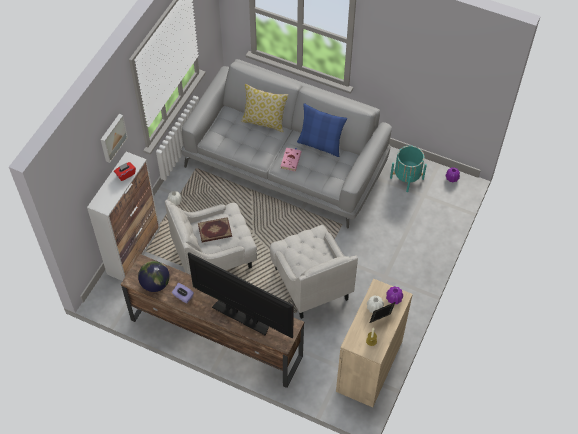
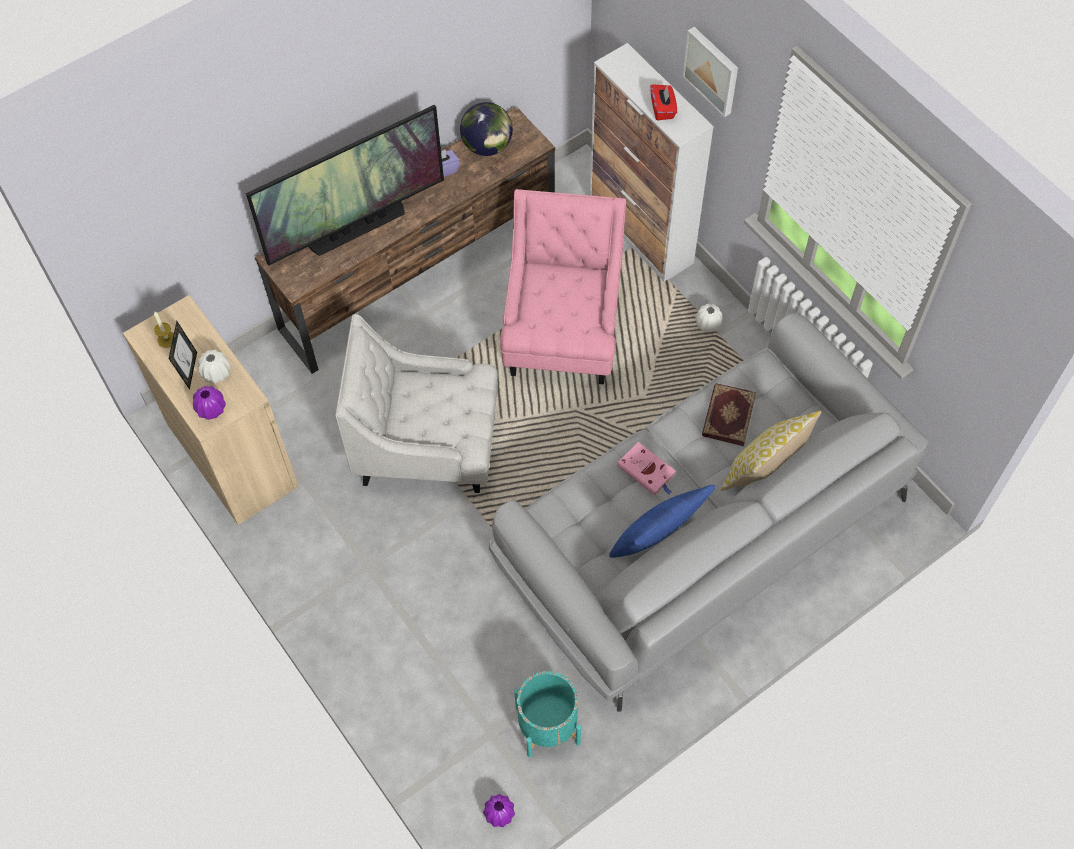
camera: 120 degrees right, 5 degrees up
white armchair [165,200,257,275] -> pink armchair [500,189,626,384]
book [198,217,232,242] -> book moved to [702,383,756,446]

